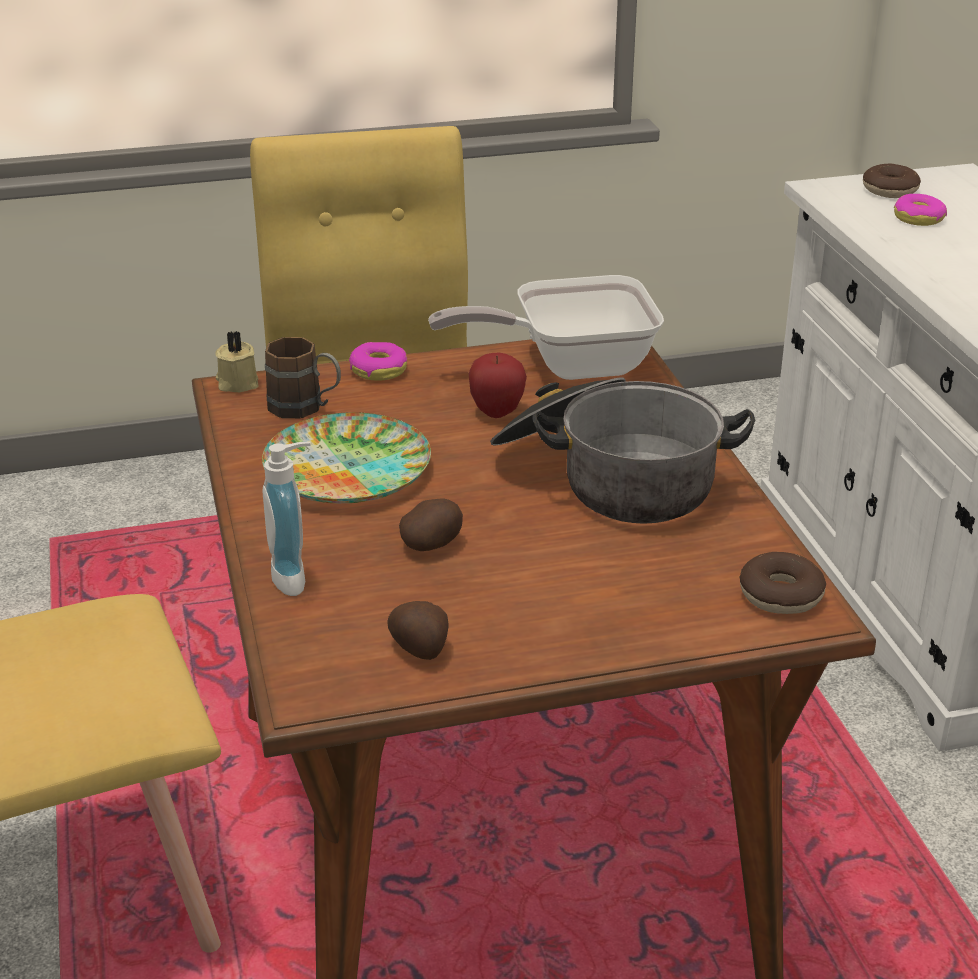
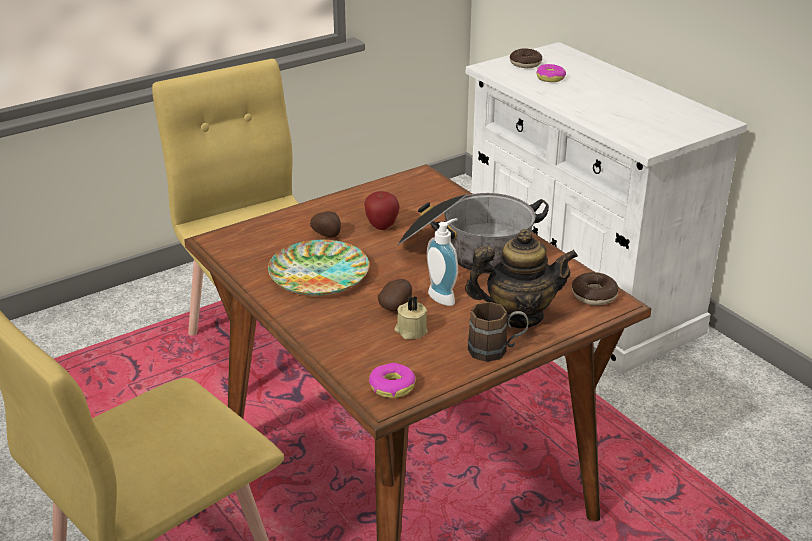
camera: 20 degrees left, 0 degrees up
beige candle [215,331,258,392] -> beige candle moved to [394,296,428,339]
soap dispenser [263,442,311,596] -> soap dispenser moved to [427,218,458,306]
brown mug [265,337,341,418] -> brown mug moved to [468,302,529,362]
donut [349,342,407,381] -> donut moved to [369,363,415,398]
potato [387,601,448,660] -> potato moved to [310,211,341,237]
frying pan [428,275,664,380] -> none
none -> teapot [465,229,578,328]

